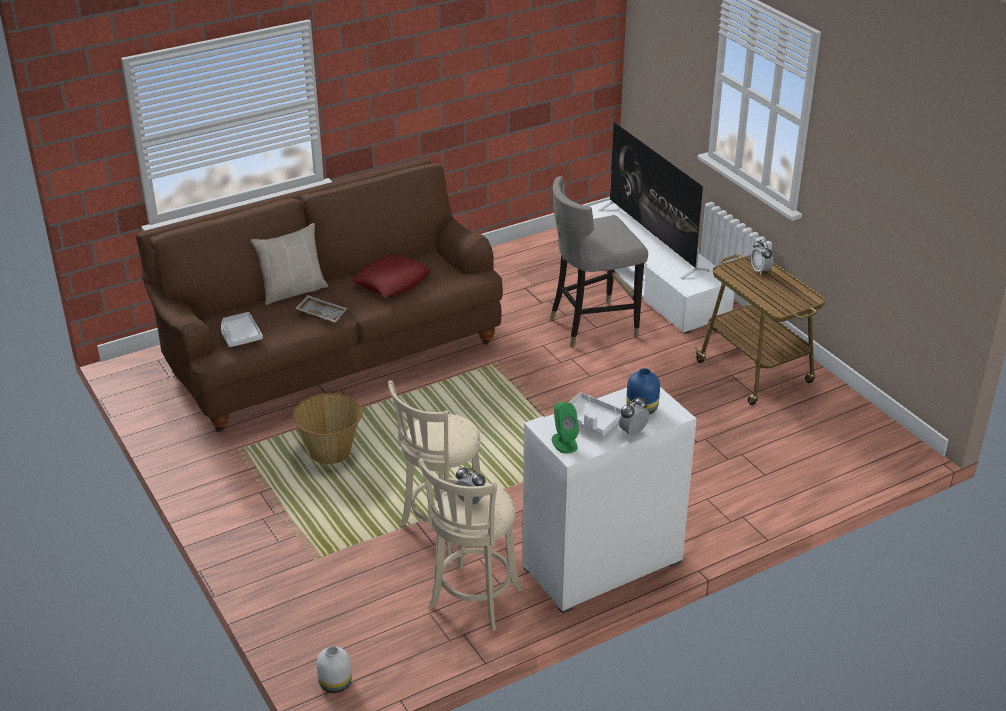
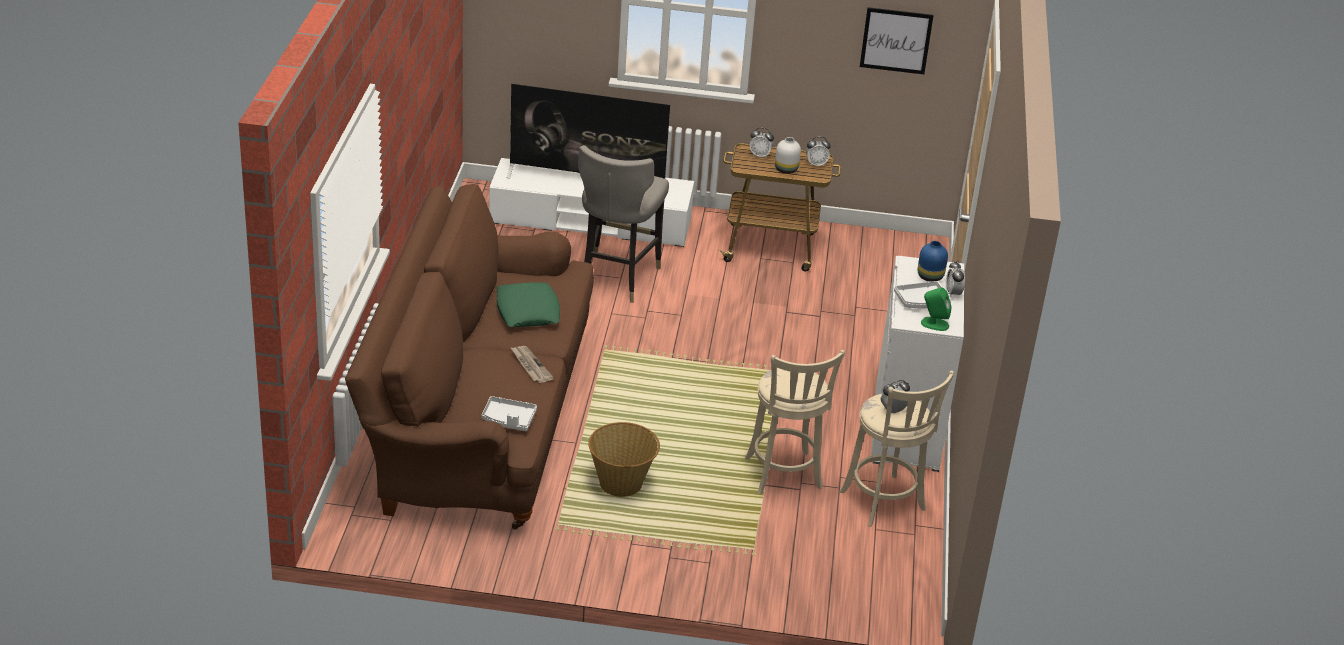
camera: 55 degrees left, 0 degrees up
beige pillow [251,223,328,305] -> none
grey tray [295,295,347,323] -> newspaper [510,346,554,383]
white vase [317,646,352,693] -> white vase moved to [775,137,801,174]
red pillow [352,254,431,297] -> green pillow [497,282,560,327]
none -> alarm clock [806,137,831,167]
none -> picture [860,7,933,74]

